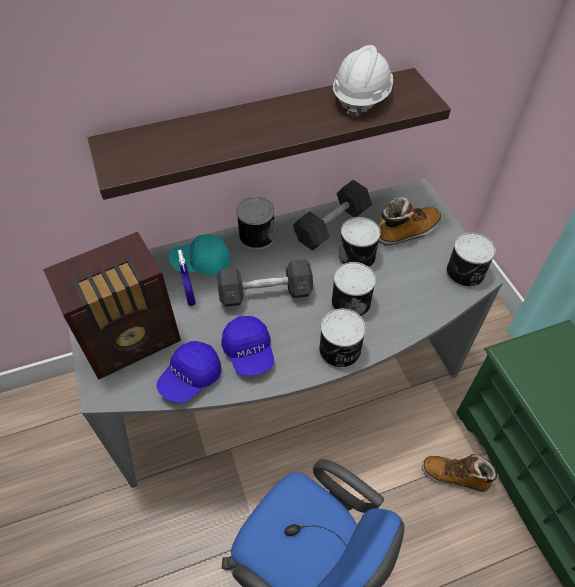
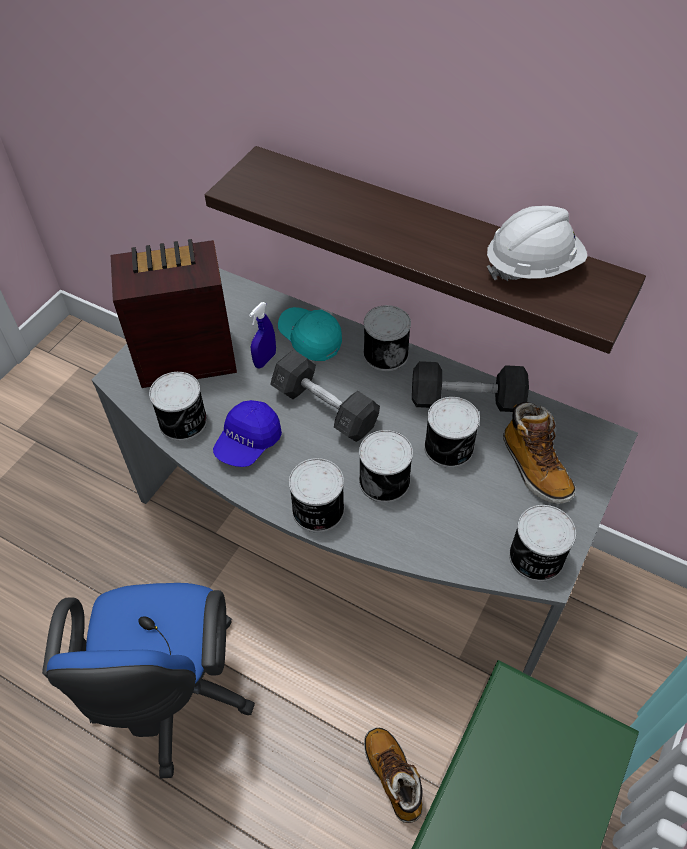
camera: 50 degrees right, 0 degrees up
radio [43,232,181,380] -> radio turned 150 degrees clockwise [111,239,237,388]
blue cap [157,341,221,403] -> can [149,372,207,441]
boot [379,197,441,246] -> boot turned 45 degrees clockwise [503,402,575,504]

